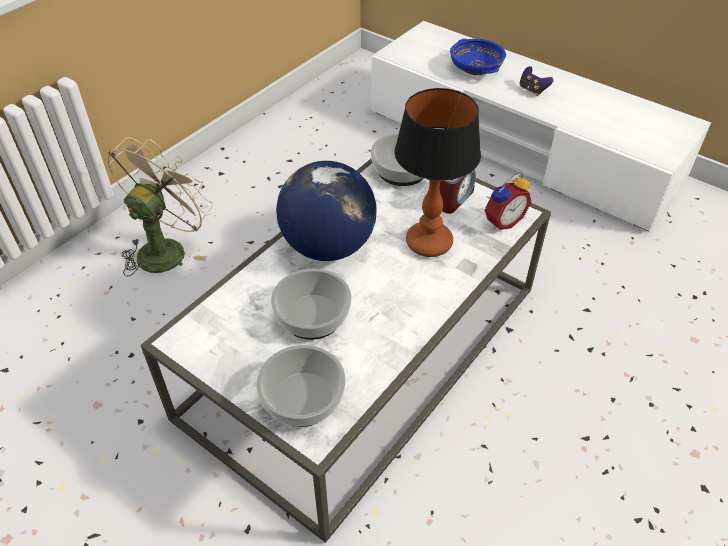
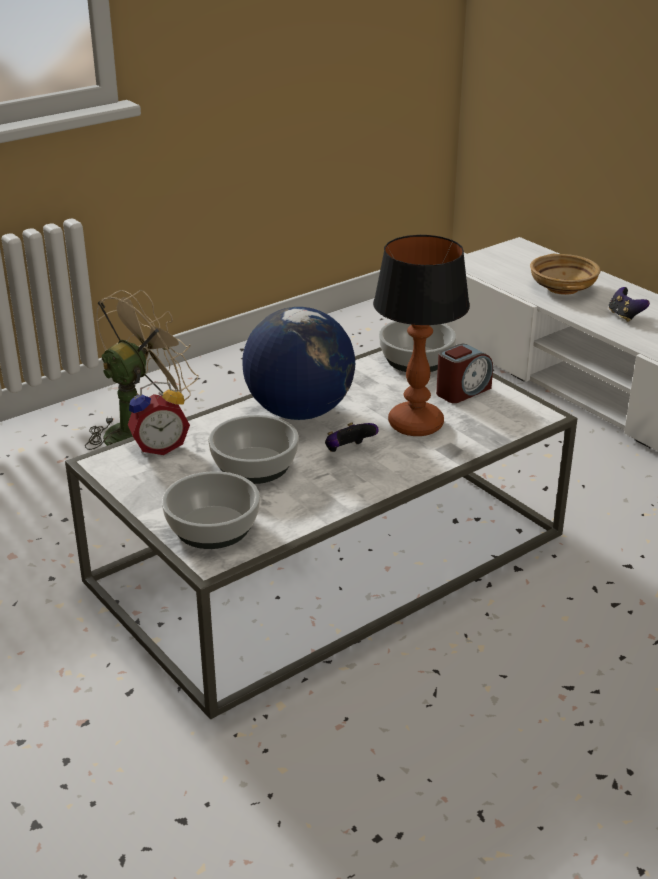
camera: 15 degrees right, 15 degrees down
blue bowl [450,39,506,75] -> beige bowl [530,254,601,295]
alarm clock [485,173,531,230] -> alarm clock moved to [128,382,190,455]
none -> game controller [325,422,379,452]

